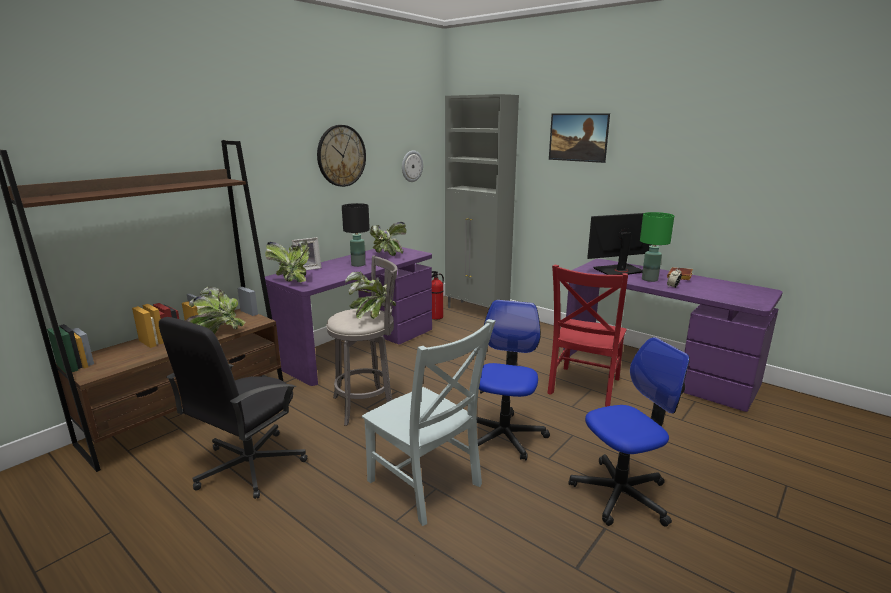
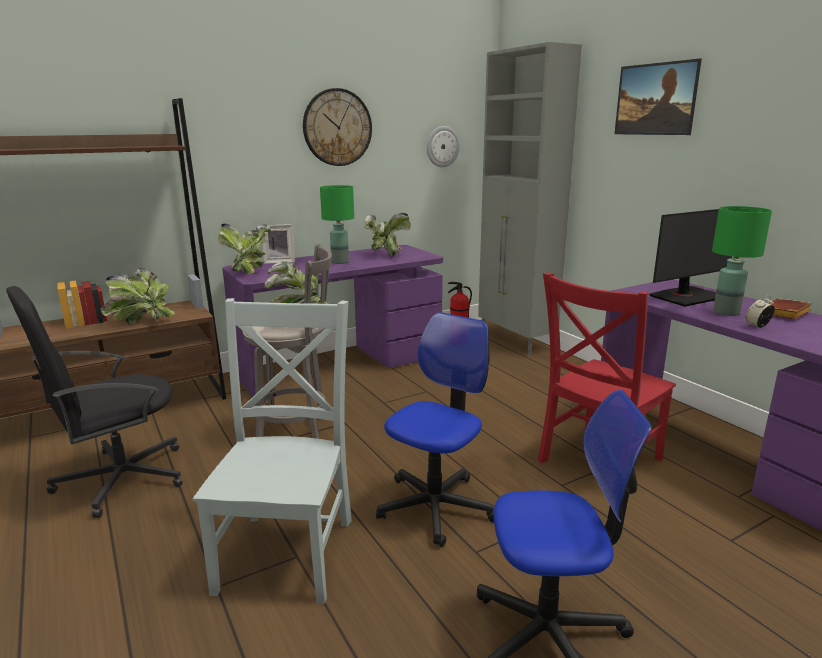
camera: 20 degrees right, 0 degrees up
black table lamp [342,203,370,267] -> green table lamp [320,185,354,264]
grey chair [362,319,496,526] -> grey chair turned 150 degrees counterclockwise [193,298,352,604]
monitor [587,213,651,275] -> monitor turned 150 degrees clockwise [649,209,732,307]

